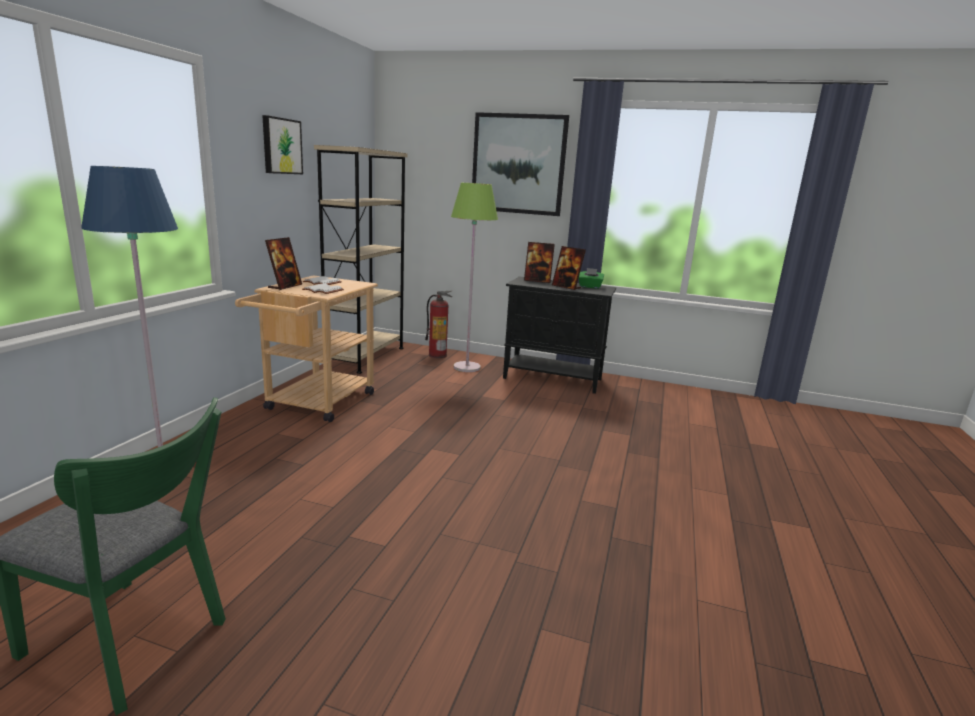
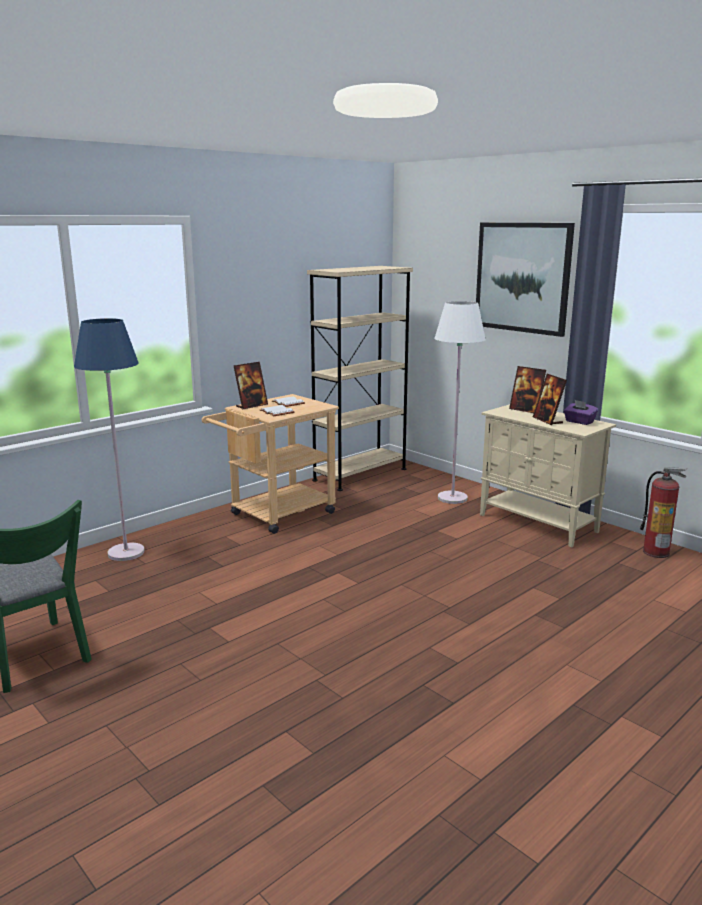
camera: 30 degrees right, 0 degrees up
picture [262,115,303,174] -> none
fire extinguisher [425,291,452,358] -> fire extinguisher moved to [640,467,688,558]
green floor lamp [451,183,498,372] -> white floor lamp [434,301,486,504]
black cabinet [503,277,616,394] -> beige cabinet [480,404,616,547]
green tissue box [579,268,604,289] -> purple tissue box [564,400,598,425]

